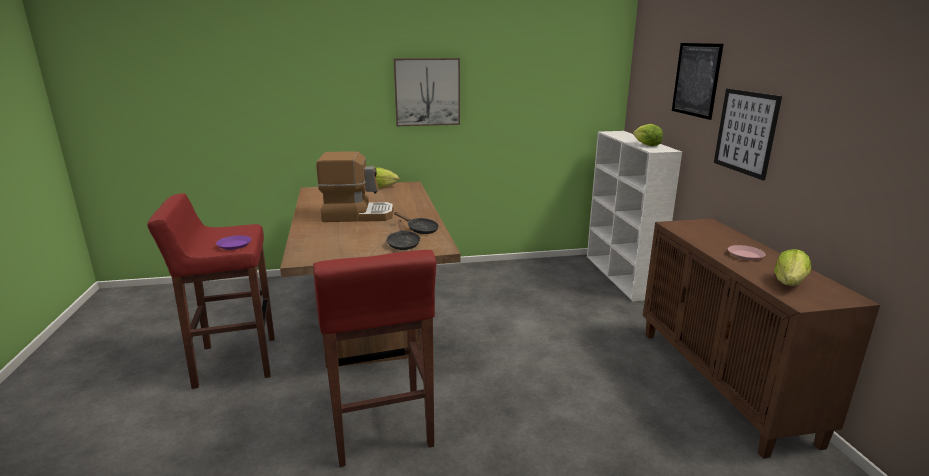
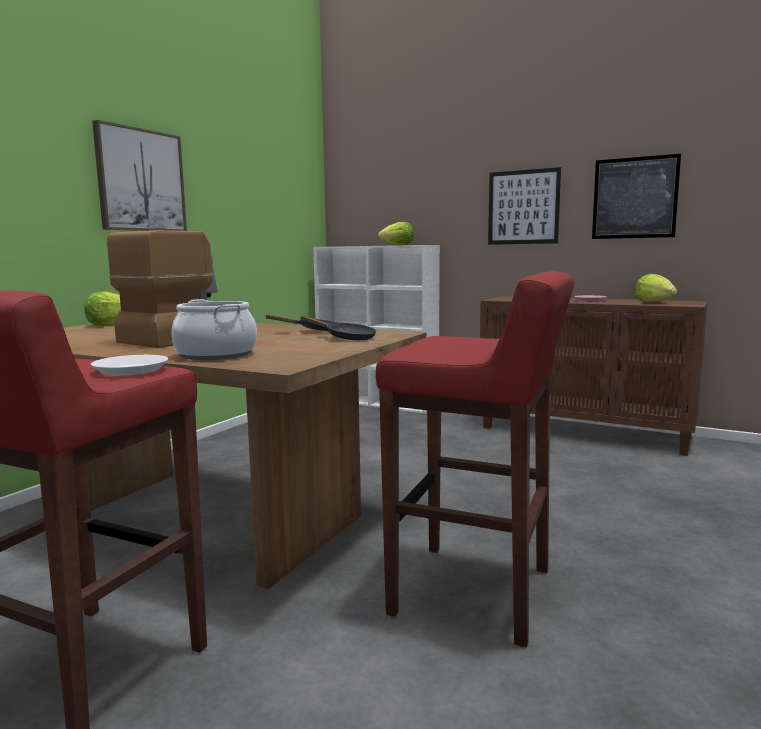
camera: 50 degrees left, 10 degrees down
purple plate [216,235,251,250] -> white plate [91,355,168,376]
picture [672,43,723,120] -> picture moved to [592,154,681,239]
none -> cooking pot [172,299,257,360]

